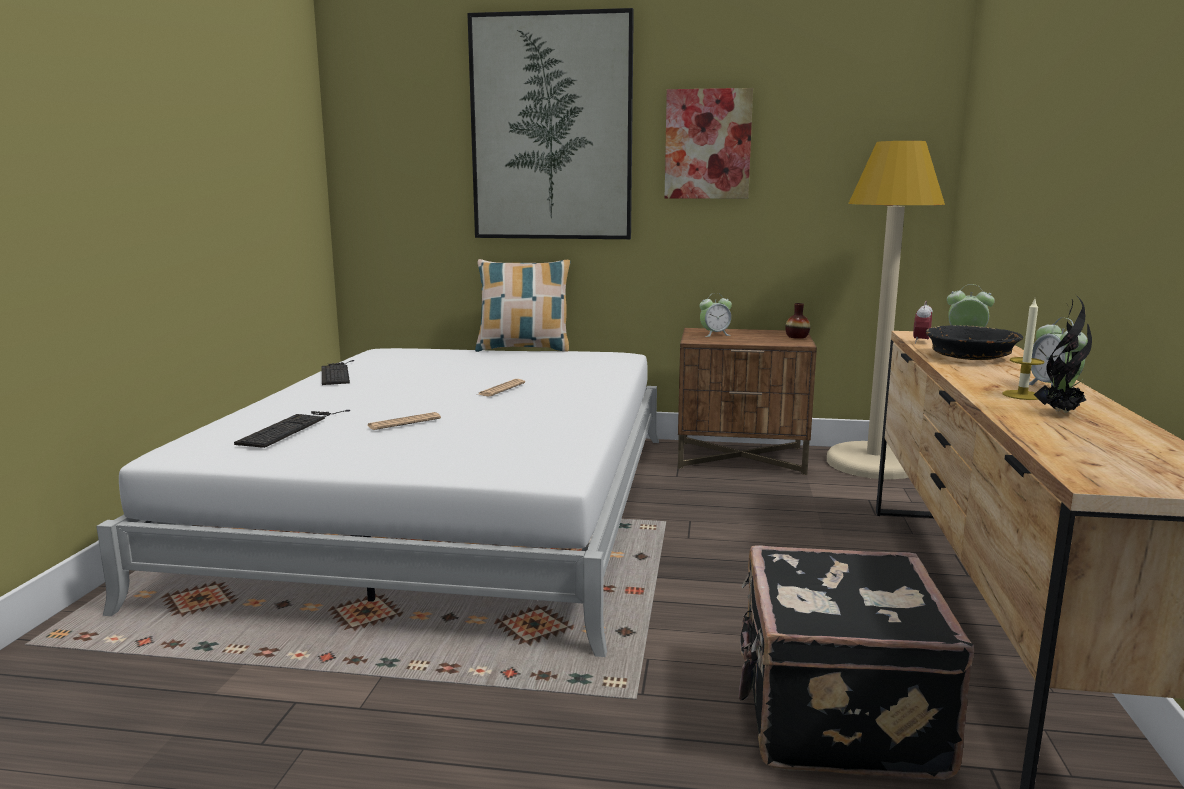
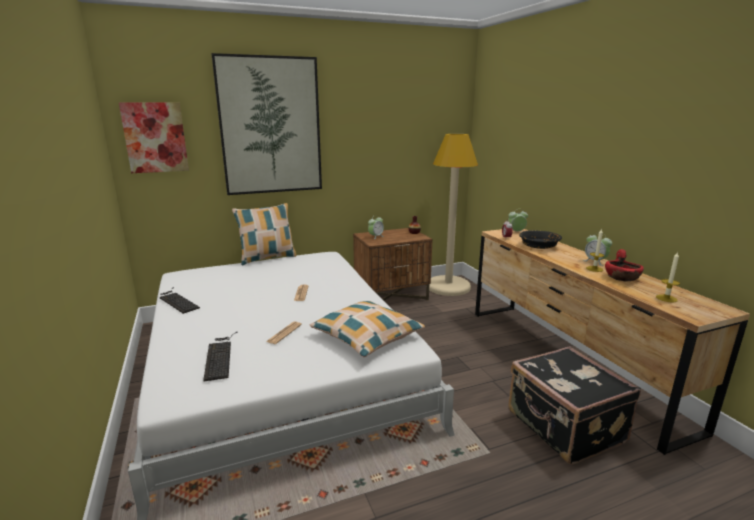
camera: 30 degrees left, 5 degrees up
picture [665,88,753,199] -> picture moved to [119,102,189,173]
potted plant [1034,293,1092,413] -> red bowl [605,249,644,282]
none -> pillow [309,301,425,357]
none -> candle [656,252,680,302]

